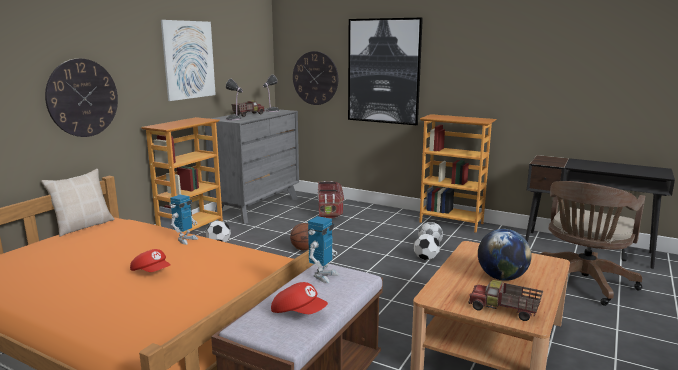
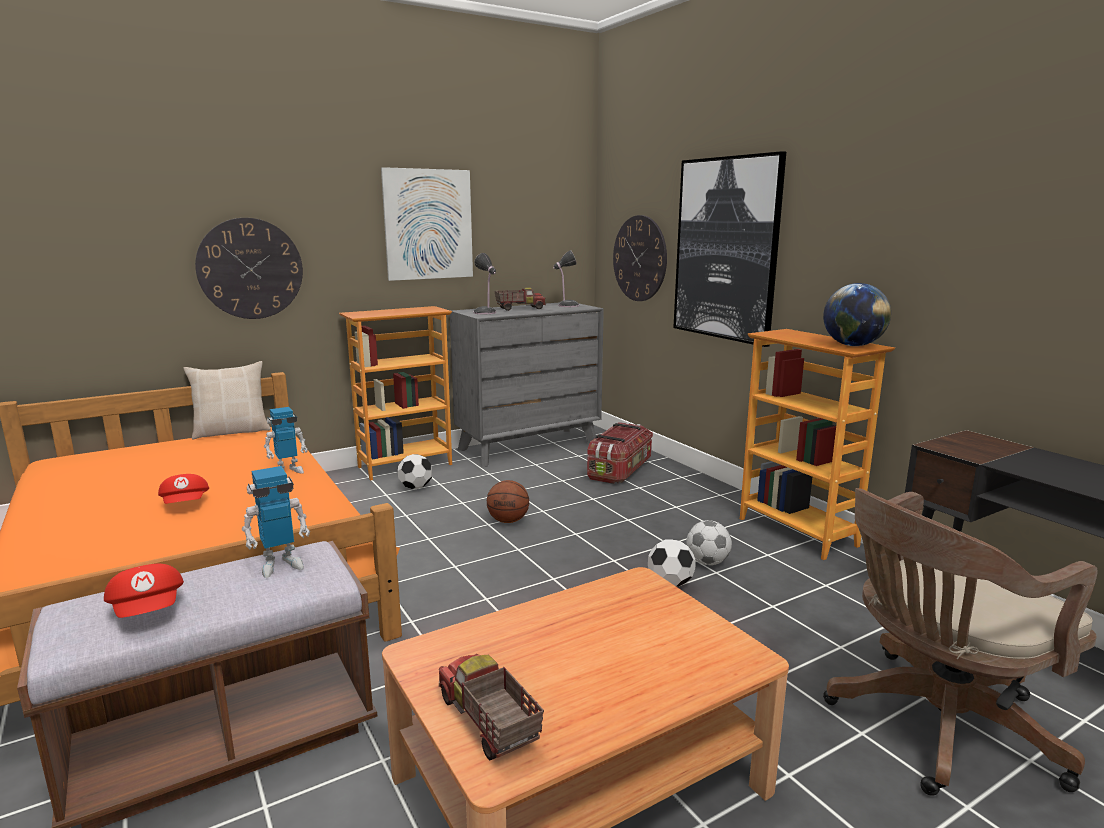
camera: 30 degrees right, 0 degrees up
globe [478,229,532,281] -> globe moved to [823,283,891,346]

